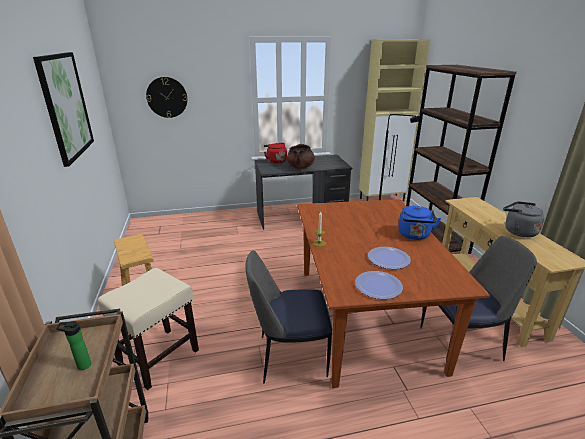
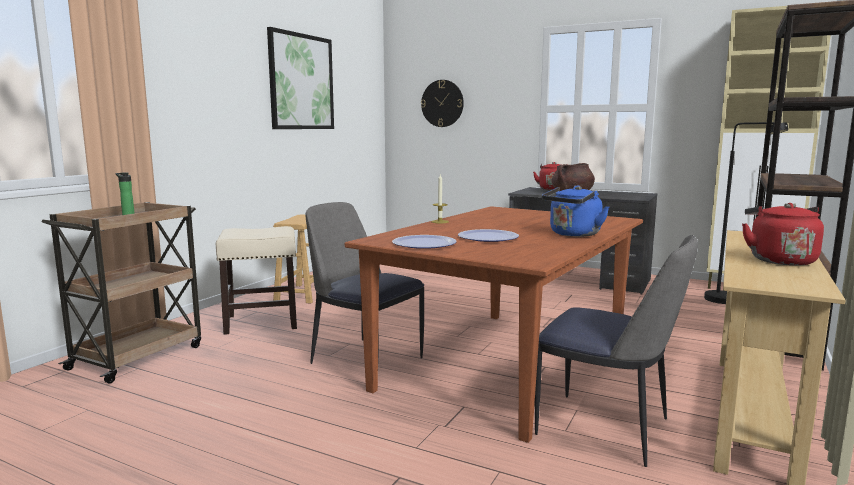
camera: 40 degrees right, 15 degrees down
grey kettle [503,201,544,237] -> red kettle [742,203,824,266]

